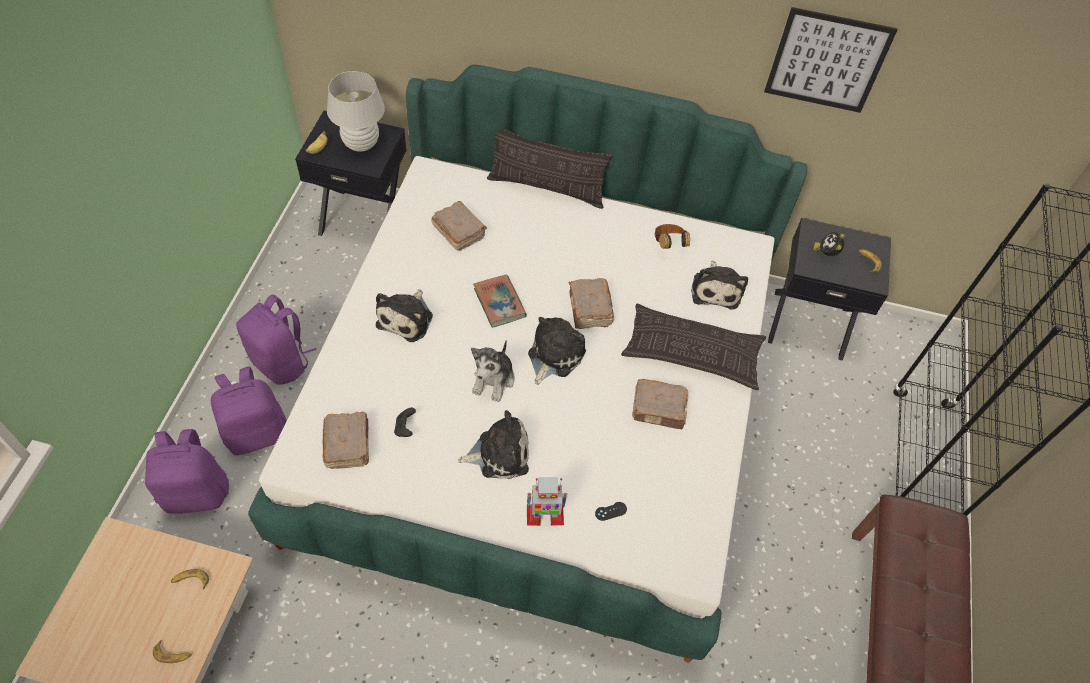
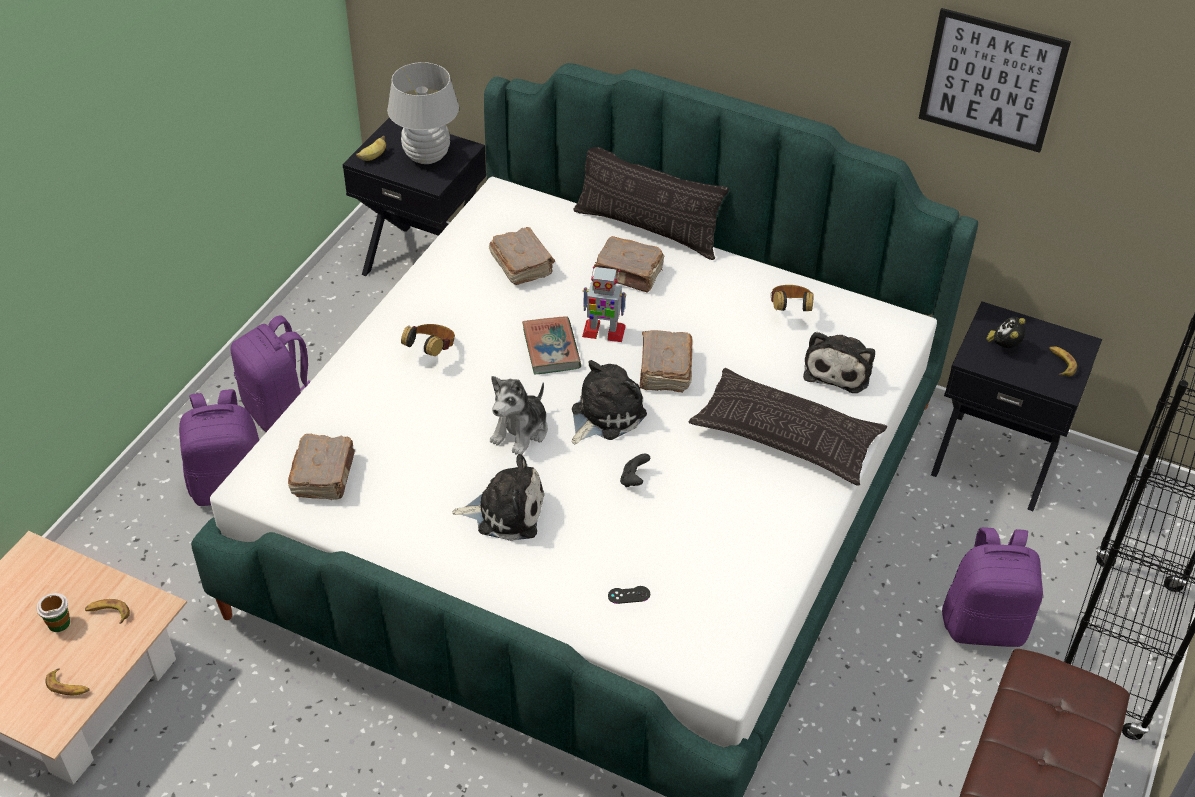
camera: 15 degrees right, 10 degrees down
purple backpack [145,429,229,514] -> purple backpack moved to [942,527,1043,647]
plush toy [376,289,433,342] -> headphones [401,324,455,356]
black game controller [394,408,416,437] -> black game controller moved to [620,454,650,487]
toy robot [527,478,568,526] -> toy robot moved to [582,266,626,342]
brown book [632,379,688,430] -> brown book moved to [594,236,664,292]
none -> cup [36,593,70,632]

